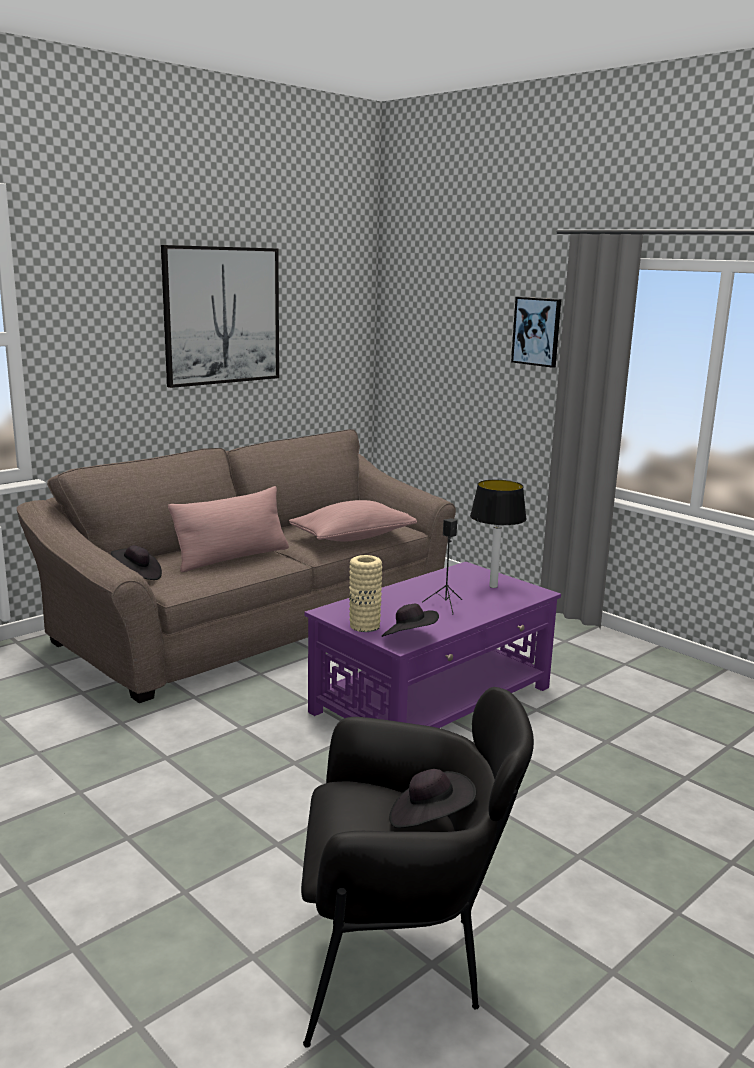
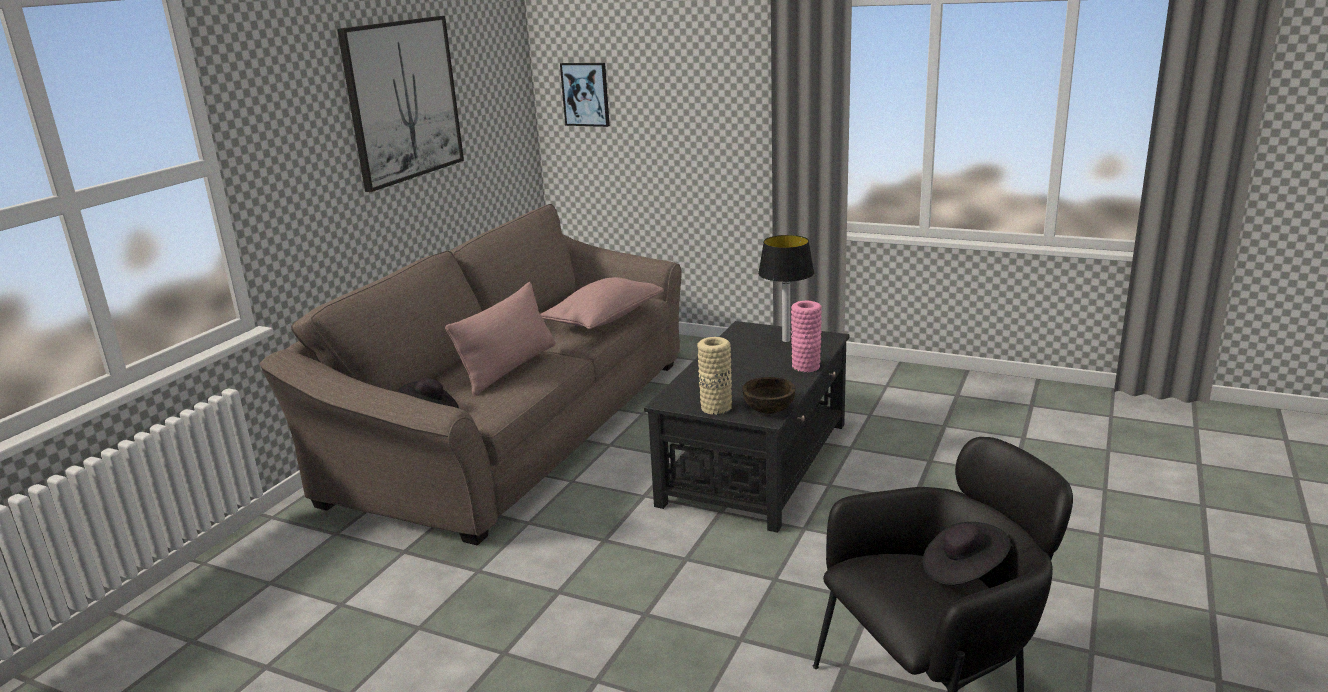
camera: 20 degrees left, 5 degrees up
purple coffee table [304,562,561,728] -> black coffee table [644,321,850,533]
black hat [382,604,439,637] -> brown bowl [742,377,796,414]
black speaker [422,518,462,613] -> none
picture [511,297,561,368] -> picture moved to [560,63,610,127]
none -> pink vase [791,301,822,372]

